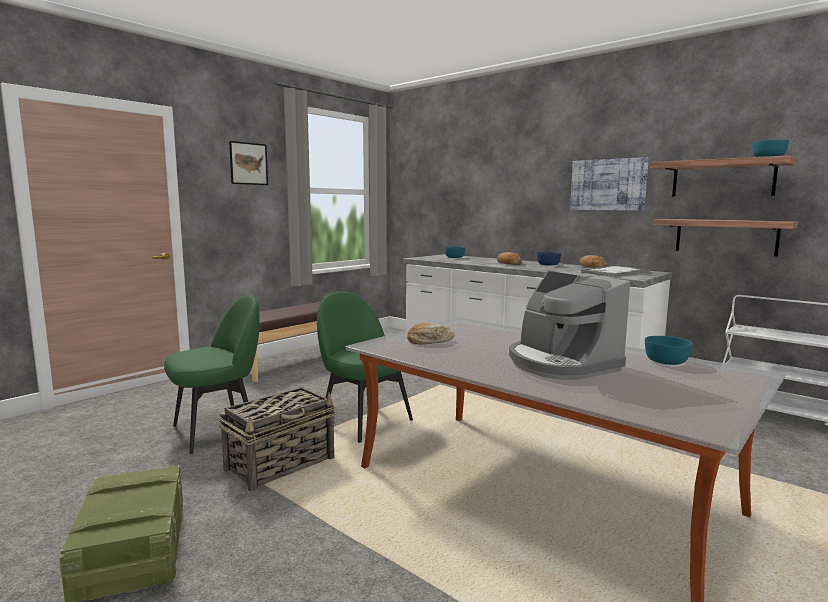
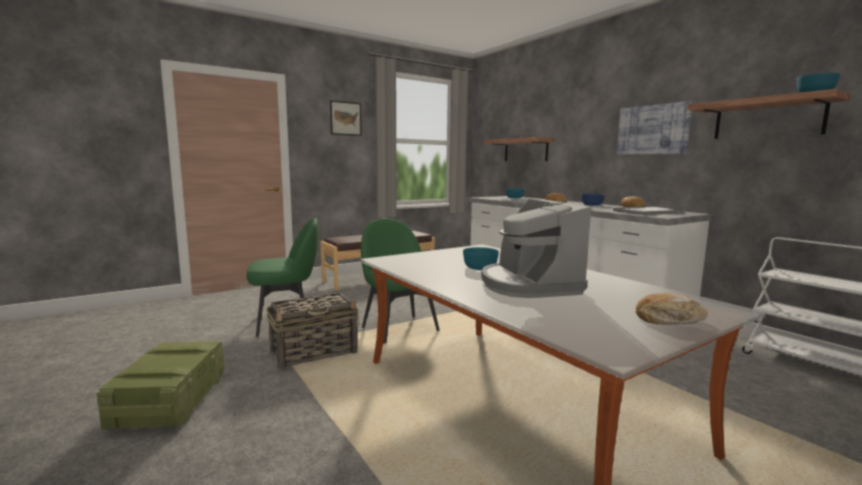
camera: 15 degrees right, 0 degrees up
bread [407,323,454,345] -> bread moved to [636,293,708,325]
turquoise bowl [645,336,692,365] -> turquoise bowl moved to [463,247,499,270]
shelf [654,219,798,257] -> shelf moved to [483,137,555,161]

